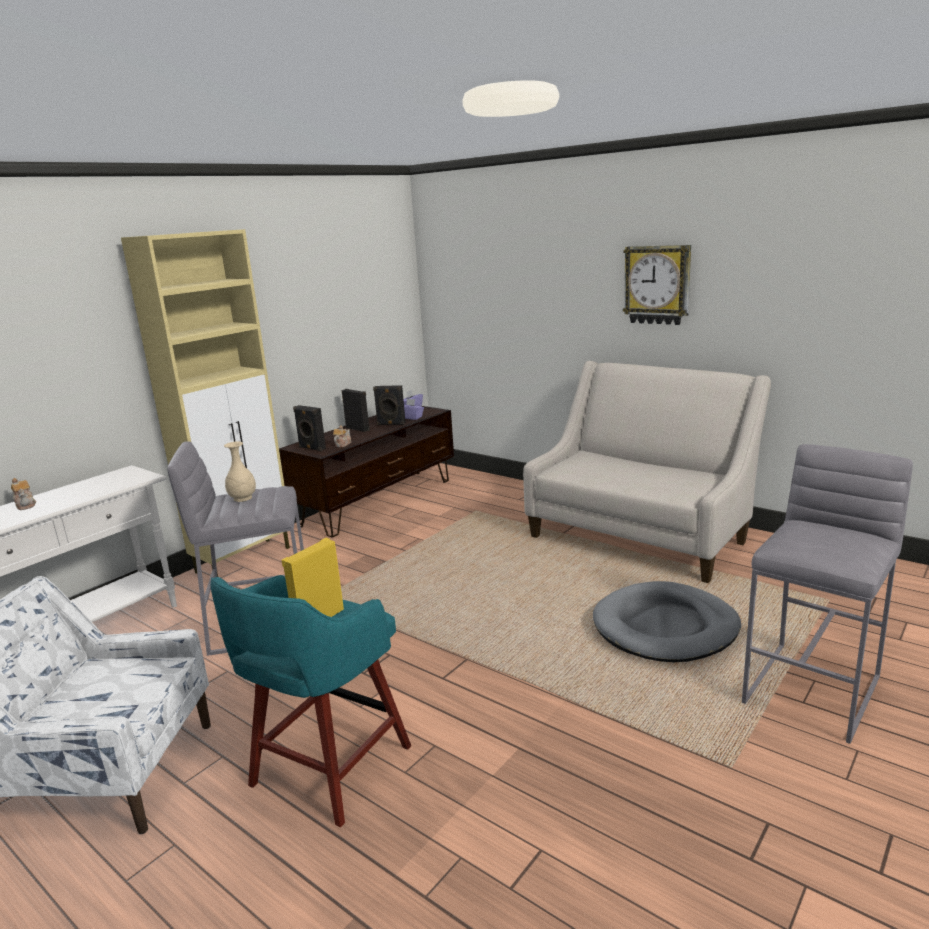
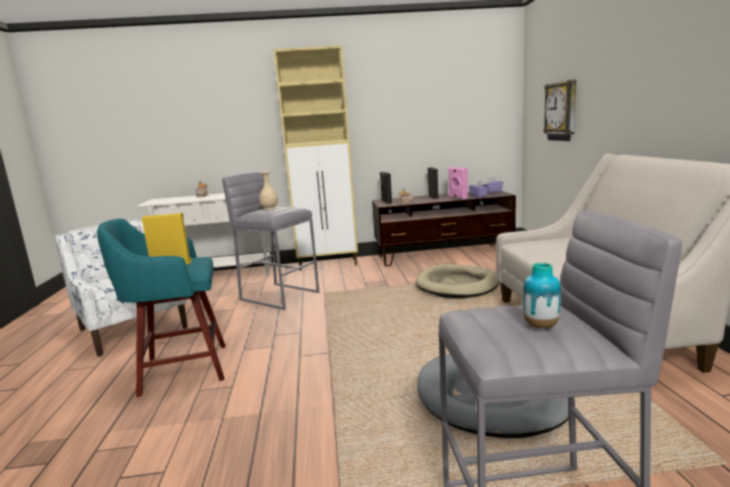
camera: 45 degrees right, 5 degrees down
black speaker [373,385,406,425] -> pink speaker [448,167,468,199]
wall clock [623,245,691,325] -> wall clock moved to [543,80,576,141]
none -> beige dog bed [416,264,500,298]
none -> vase [523,262,561,329]

